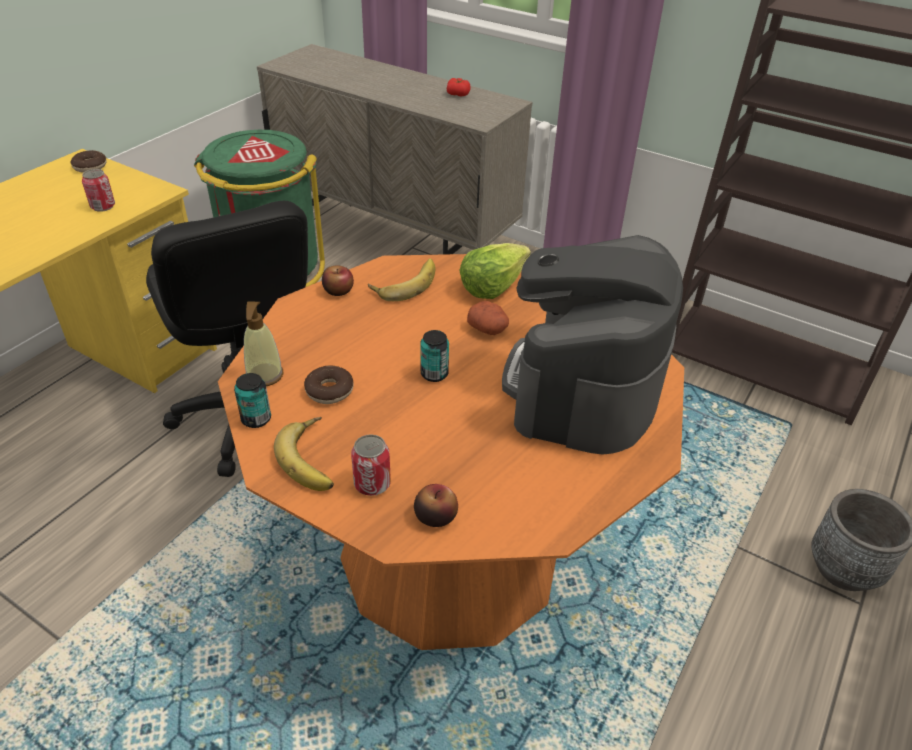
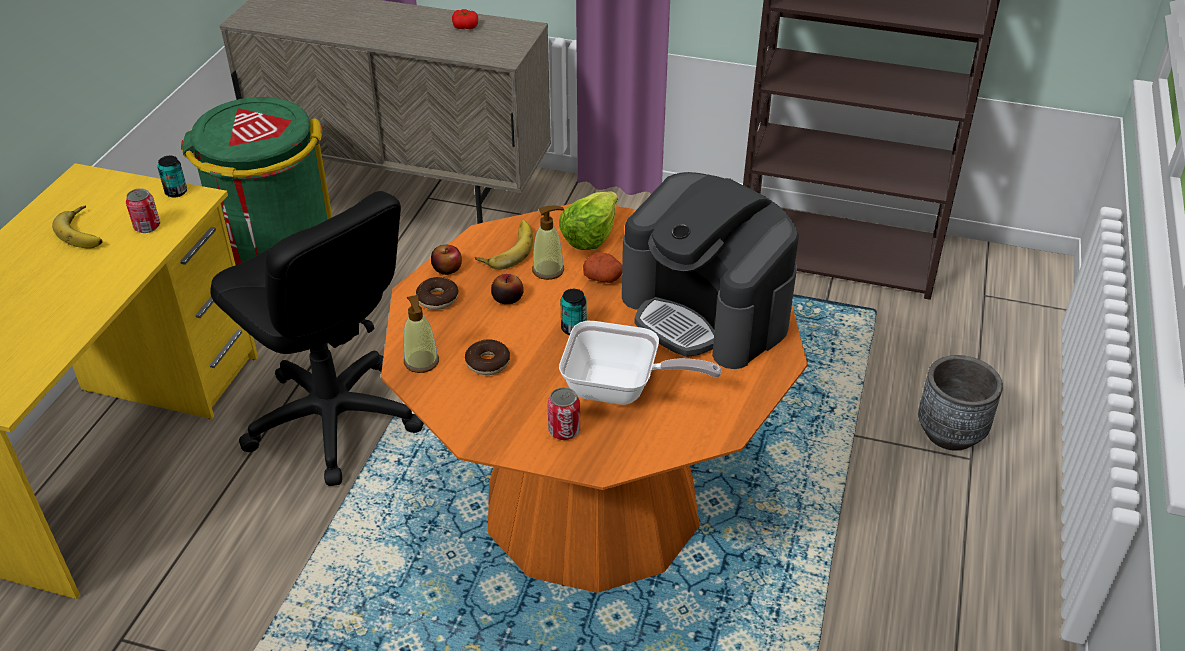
camera: 15 degrees left, 0 degrees up
donut [71,150,107,172] -> donut moved to [416,277,459,310]
can [234,373,271,428] -> can moved to [158,156,187,197]
banana [274,417,334,491] -> banana moved to [52,205,103,248]
apple [414,484,458,527] -> apple moved to [491,274,524,304]
coffee machine [502,235,683,455] -> coffee machine turned 45 degrees counterclockwise [622,172,799,369]
none -> soap dispenser [532,205,564,280]
none -> frying pan [559,321,722,405]

